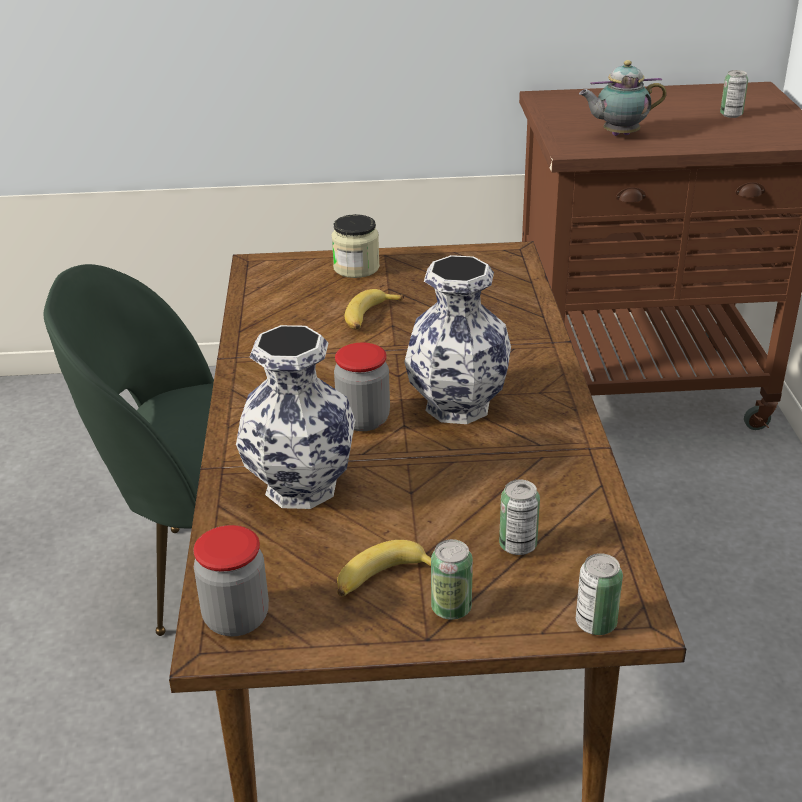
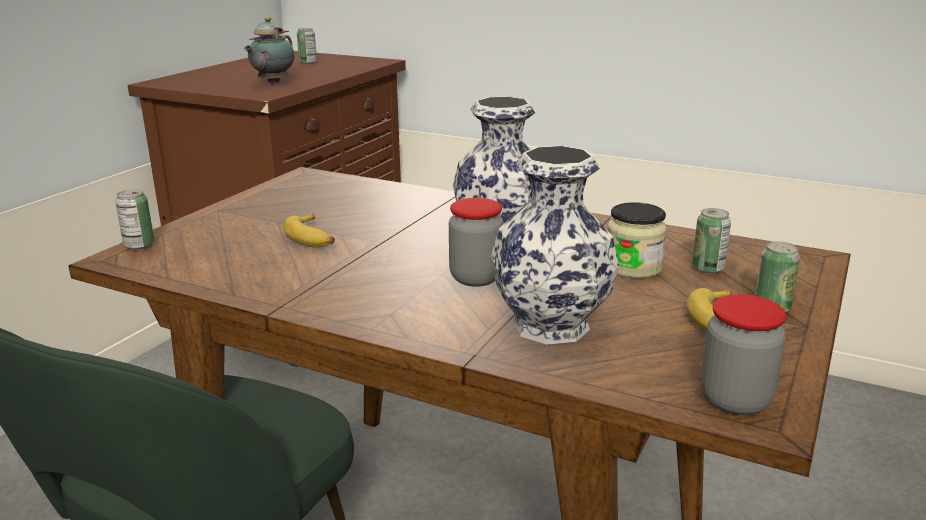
camera: 60 degrees left, 10 degrees down
jar [332,214,380,278] -> jar moved to [608,202,667,278]
can [576,553,623,635] -> can moved to [116,189,154,250]

